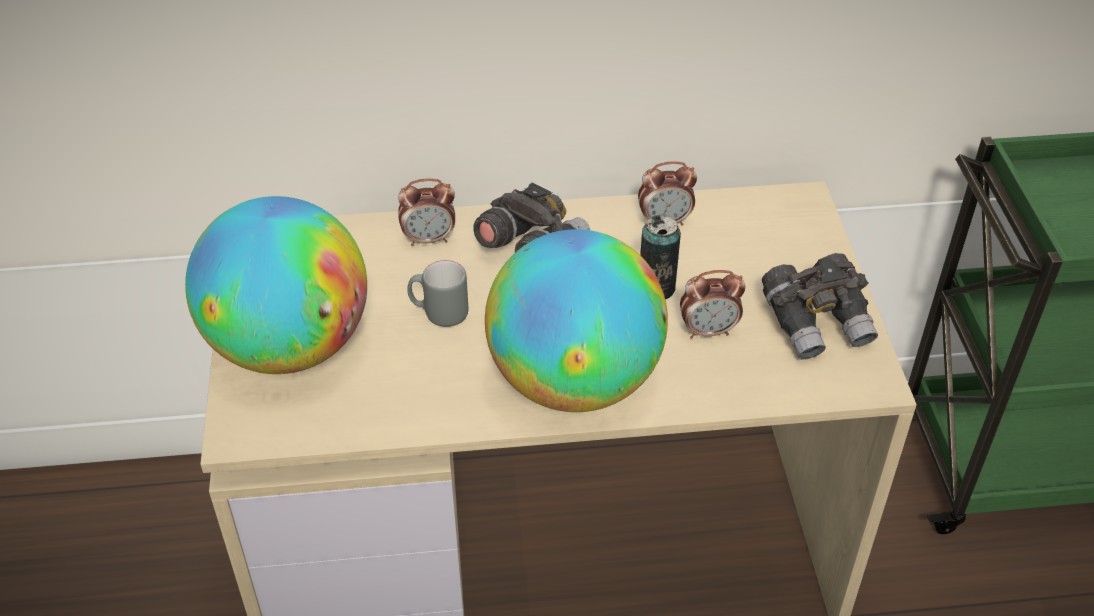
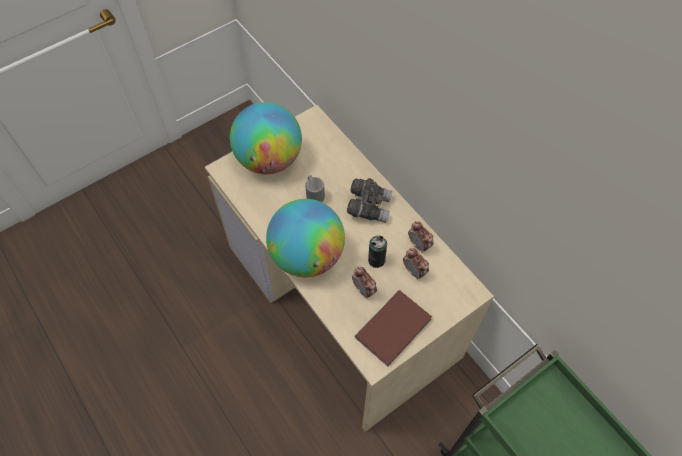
camera: 60 degrees right, 15 degrees up
alarm clock [398,178,455,246] -> alarm clock moved to [403,248,429,279]
grey binoculars [762,253,878,360] -> brown book [355,290,432,366]

